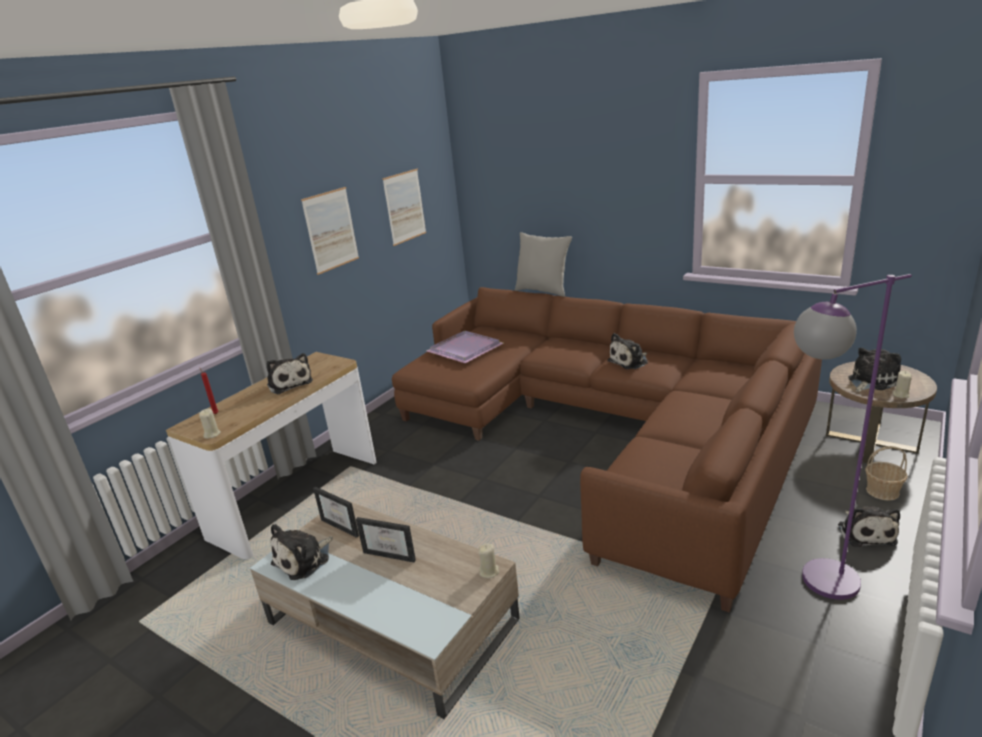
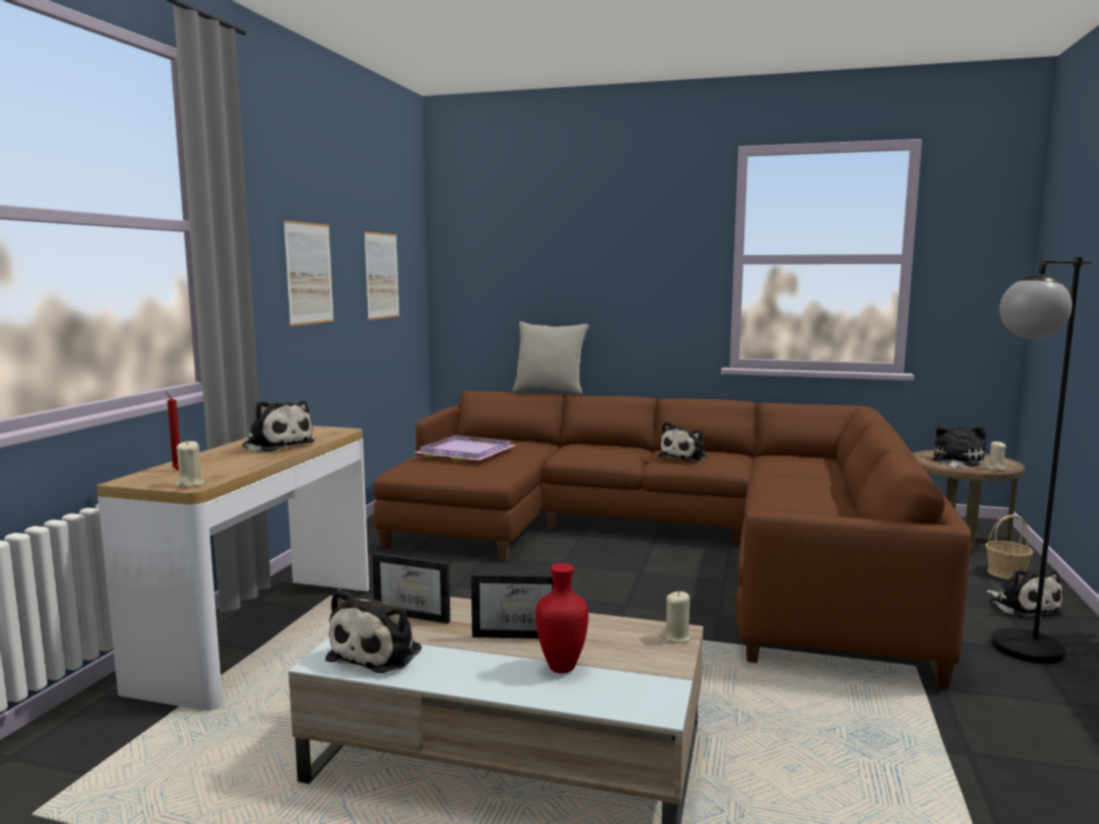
camera: 20 degrees left, 15 degrees down
purple floor lamp [794,274,912,600] -> black floor lamp [991,257,1092,664]
none -> red vase [536,563,589,673]

